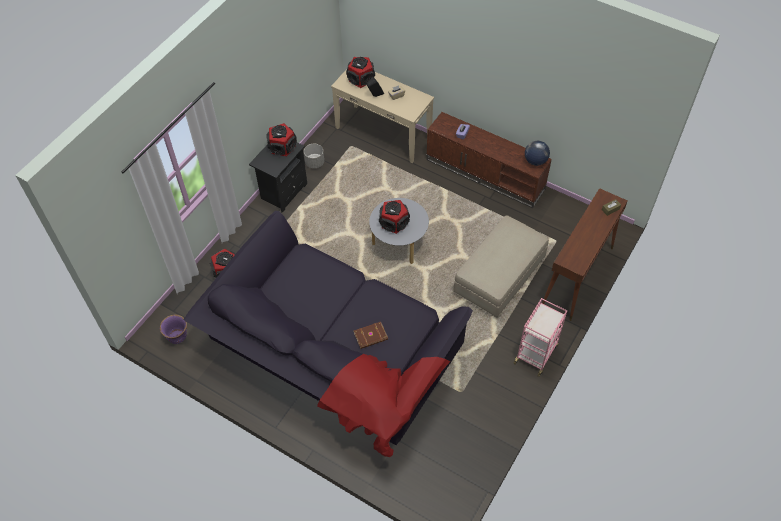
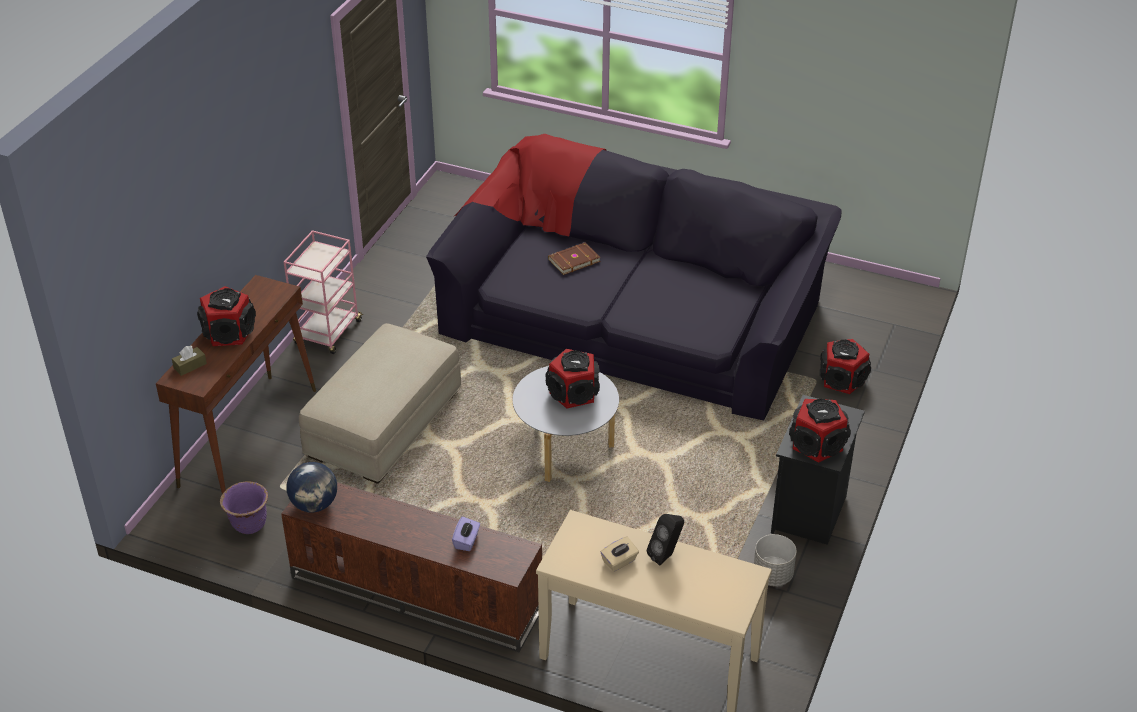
camera: 170 degrees right, 15 degrees down
purple planter [160,315,187,344] -> purple planter moved to [220,481,268,534]
speaker [346,57,375,88] -> speaker moved to [197,286,256,346]

